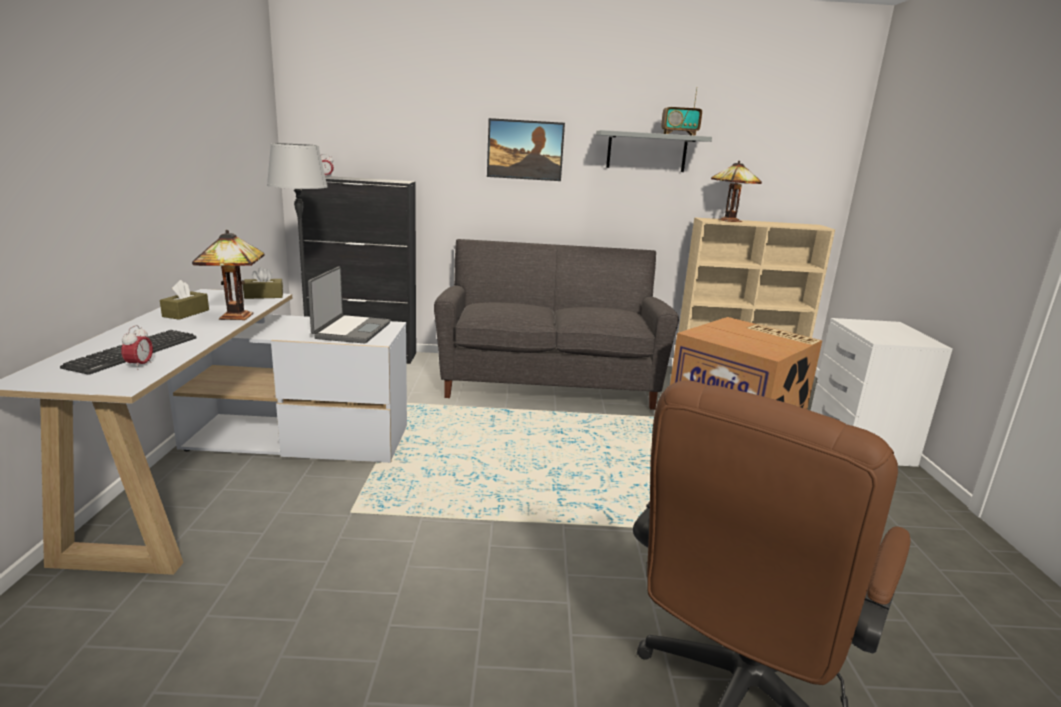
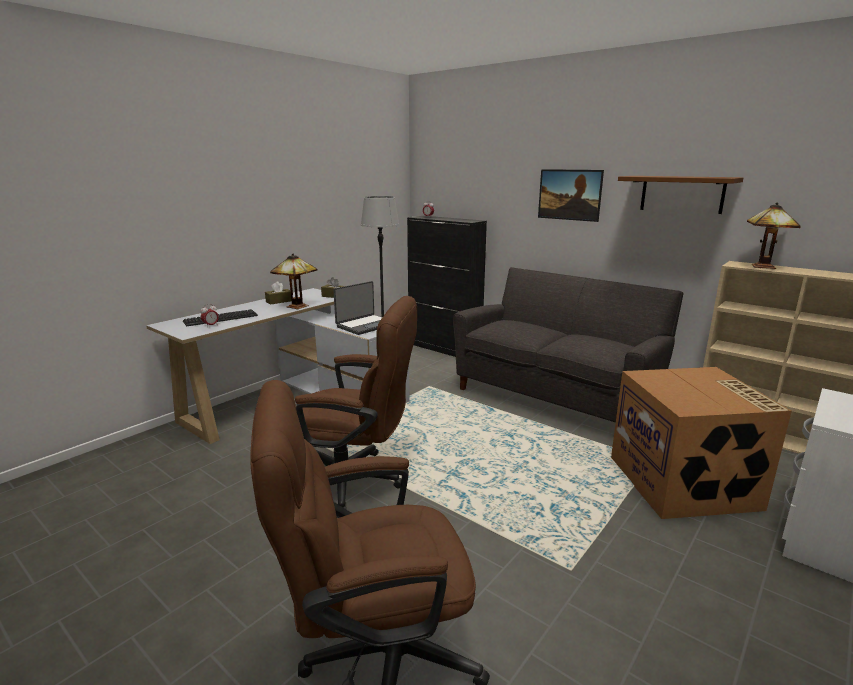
camera: 40 degrees right, 0 degrees up
grey shelf [596,130,712,172] -> brown shelf [618,176,743,214]
radio [661,87,702,136] -> none
none -> brown office chair [295,296,417,509]

